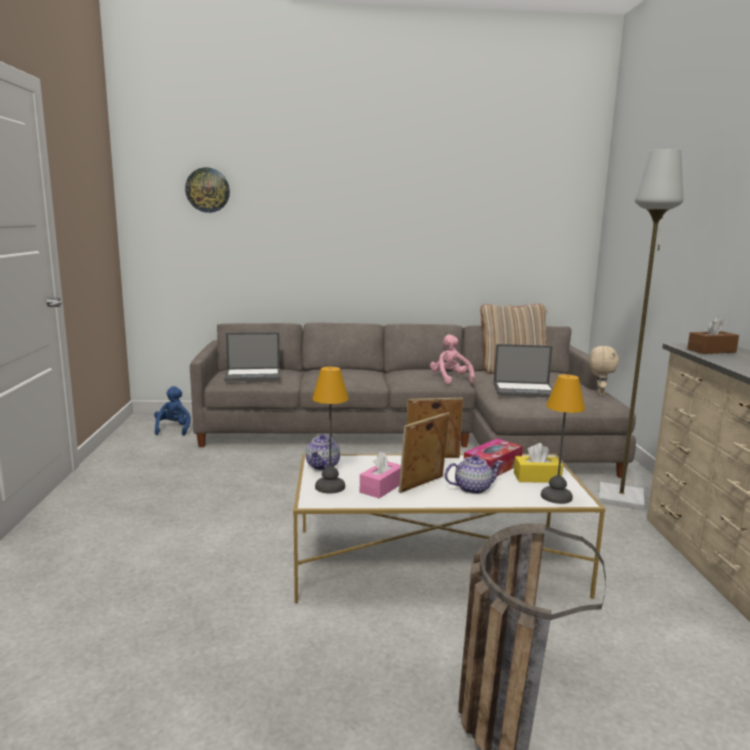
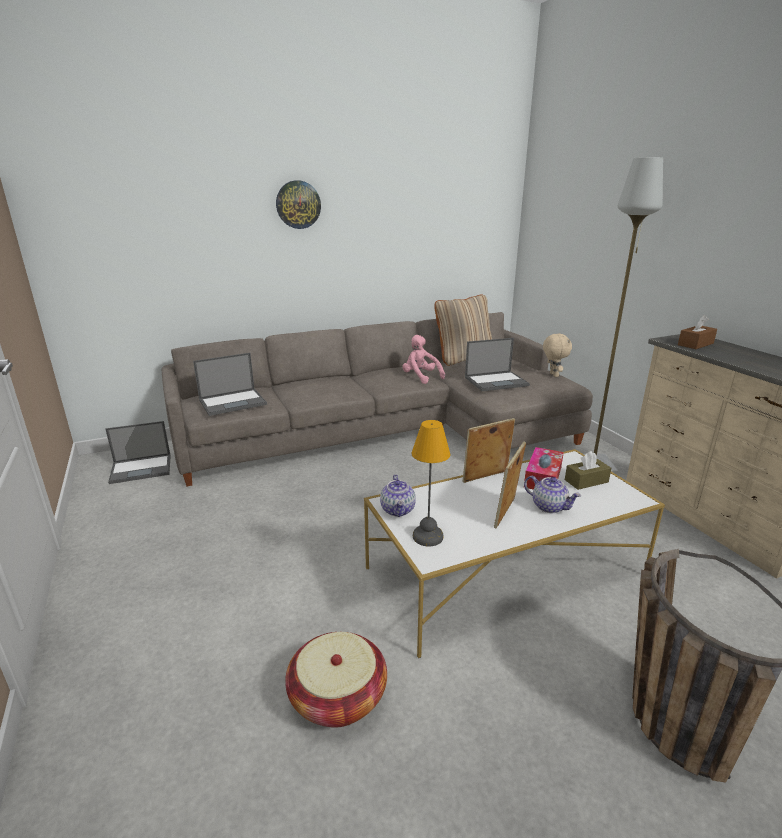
camera: 20 degrees left, 10 degrees up
blue plush toy [154,386,191,436] -> laptop [105,421,171,484]
wall clock [185,167,230,213] -> wall clock moved to [276,180,321,229]
pink tissue box [360,451,401,498] -> none
teapot [445,455,503,494] -> teapot turned 75 degrees clockwise [524,476,581,513]
yellow tissue box [514,443,563,483] -> brown tissue box [565,451,611,490]
table lamp [541,374,585,504] -> none
none -> basket [285,632,387,728]

